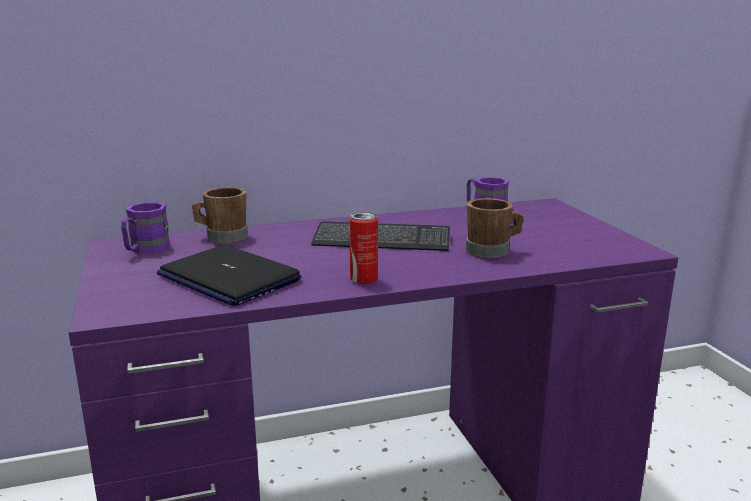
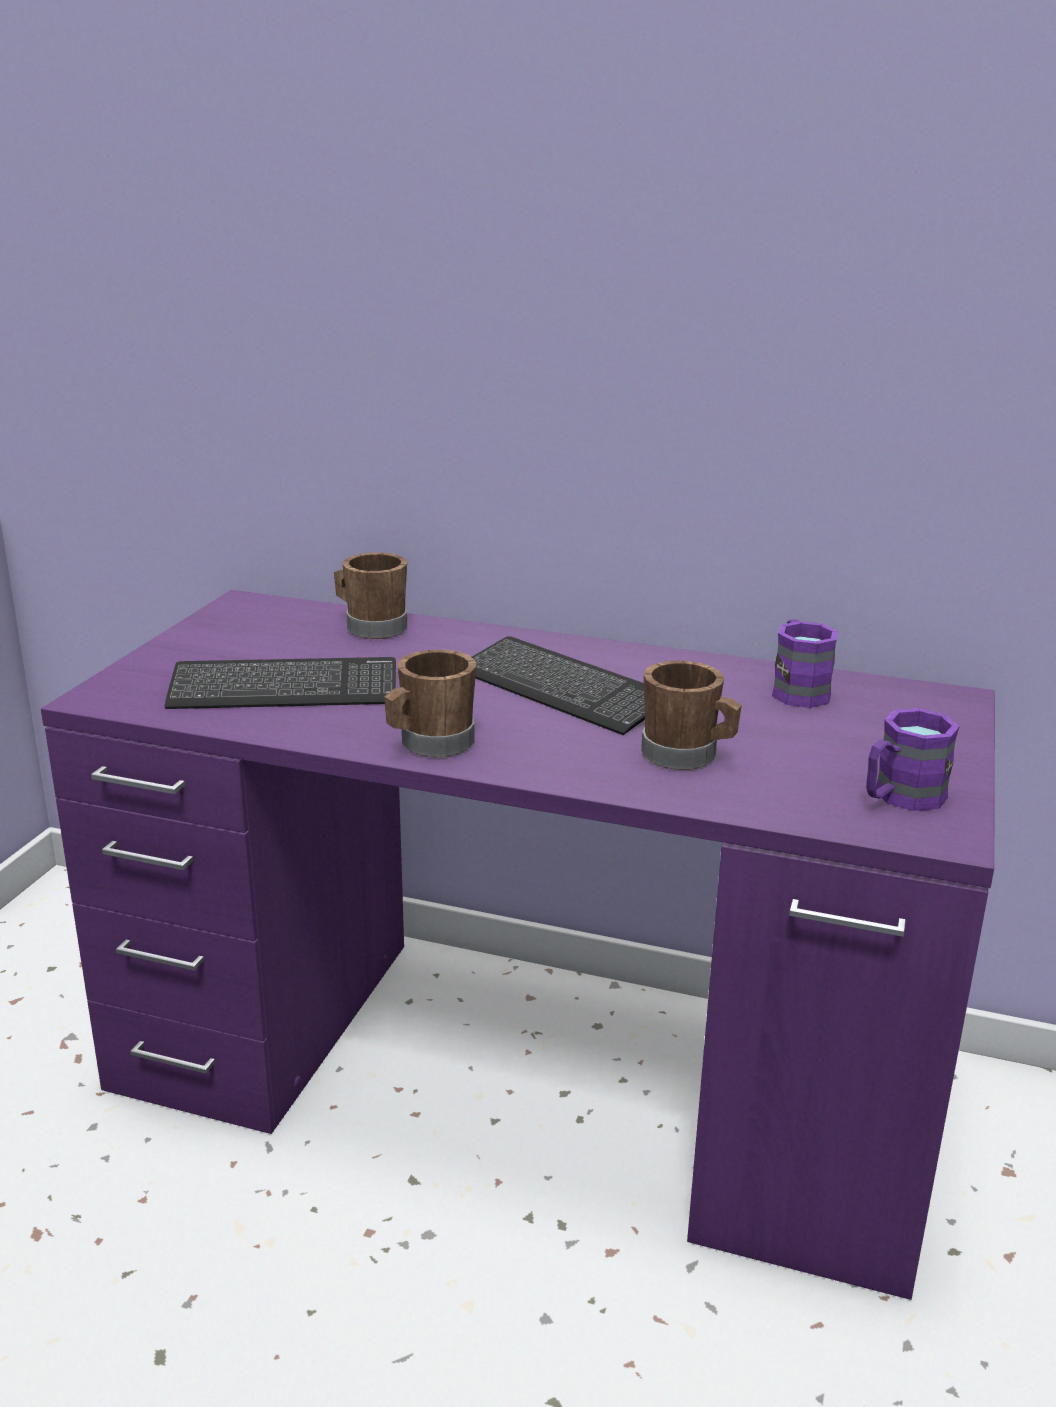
camera: 35 degrees right, 5 degrees up
purple mug [121,202,170,254] -> purple mug moved to [866,708,960,811]
laptop [157,245,301,306] -> keyboard [164,657,396,709]
can [349,212,378,284] -> brown mug [384,649,476,757]

